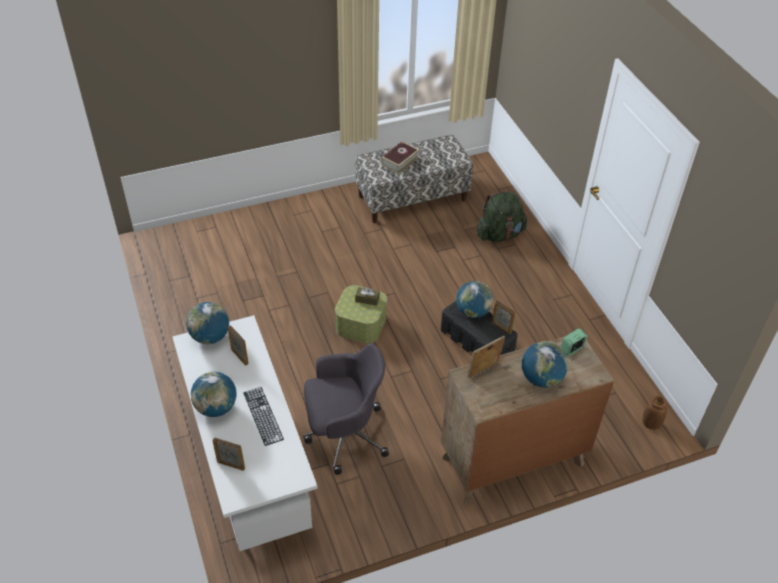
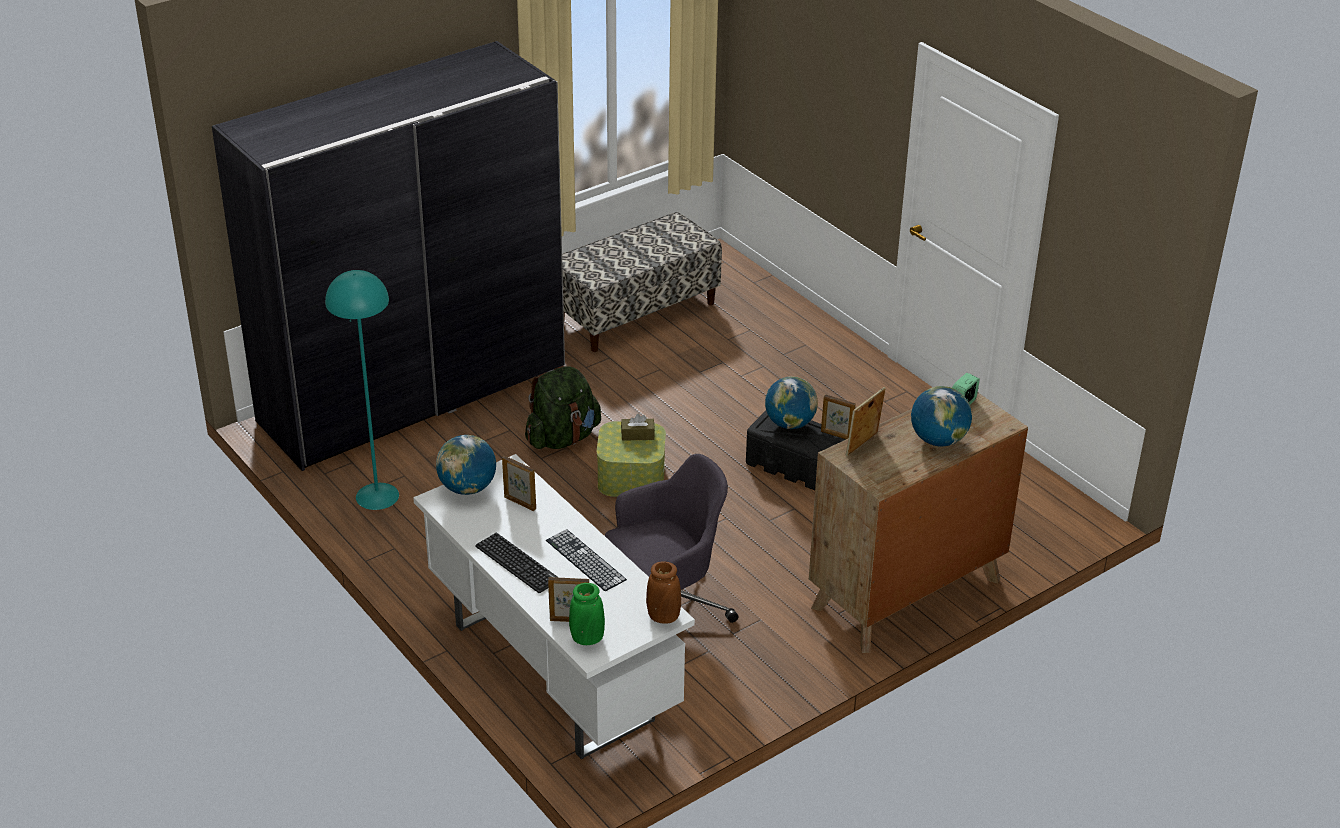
camera: 15 degrees left, 10 degrees down
globe [191,372,236,417] -> keyboard [475,533,559,593]
book [381,142,419,174] -> none
green backpack [476,191,527,242] -> green backpack moved to [525,366,601,449]
brown vase [642,396,668,430] -> brown vase moved to [646,561,681,624]
none -> grey wardrobe [212,41,565,471]
none -> turquoise floor lamp [325,270,399,510]
none -> green vase [569,583,605,645]

